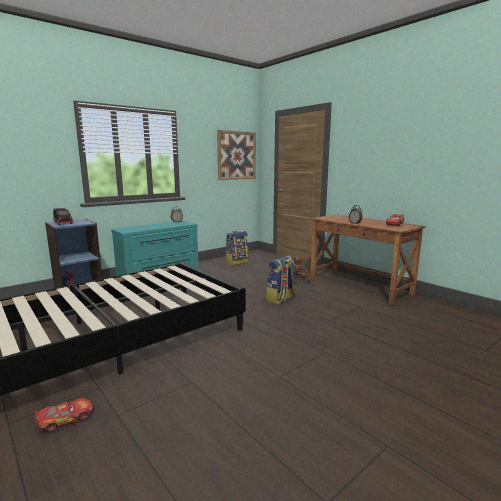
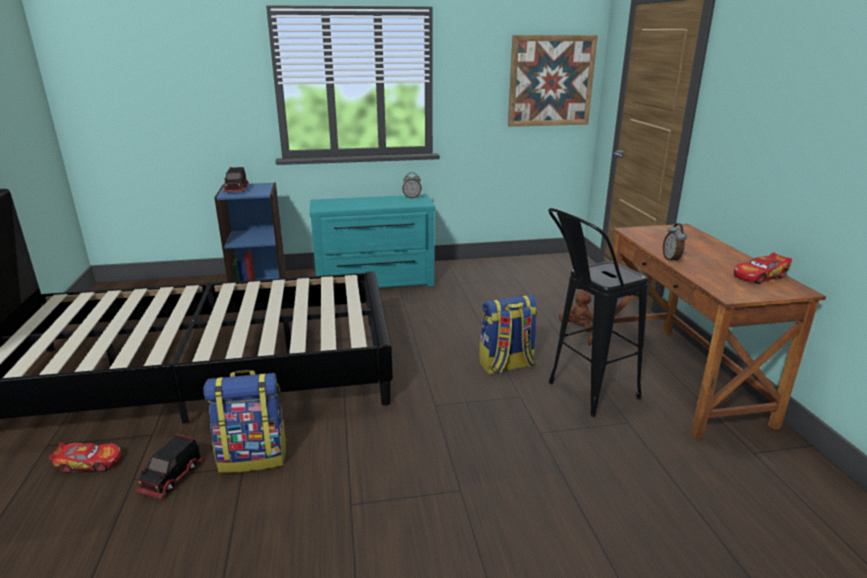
camera: 30 degrees right, 10 degrees up
backpack [226,231,249,265] -> backpack moved to [203,370,287,473]
none -> toy truck [135,434,204,499]
none -> black stool [548,208,648,417]

